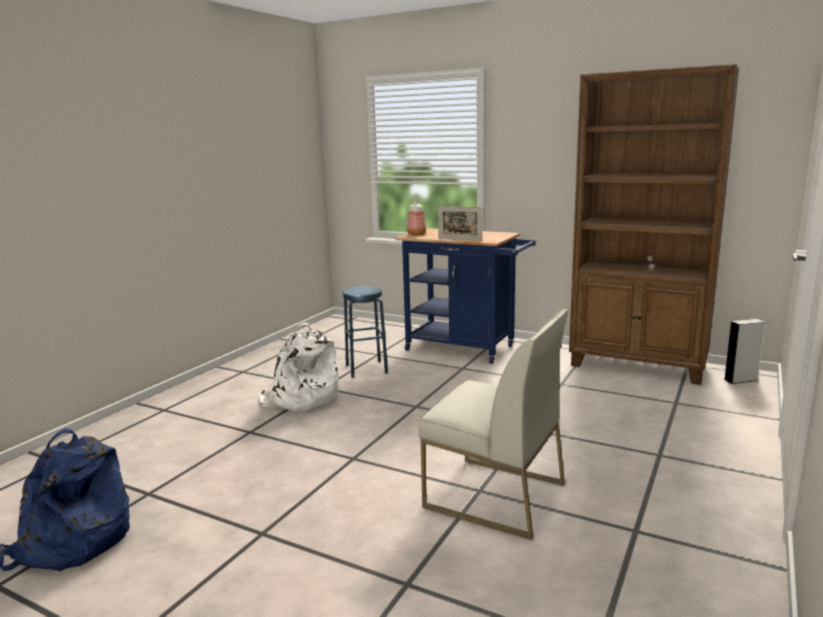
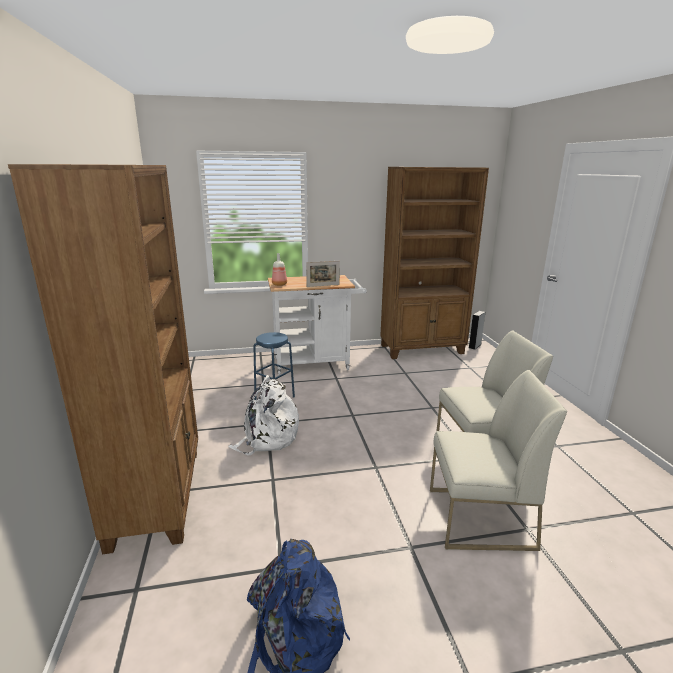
camera: 40 degrees left, 5 degrees up
blue cart [396,228,536,364] -> white cart [268,275,367,375]
none -> brown bookcase [8,164,198,554]
none -> white chair [430,370,567,551]

